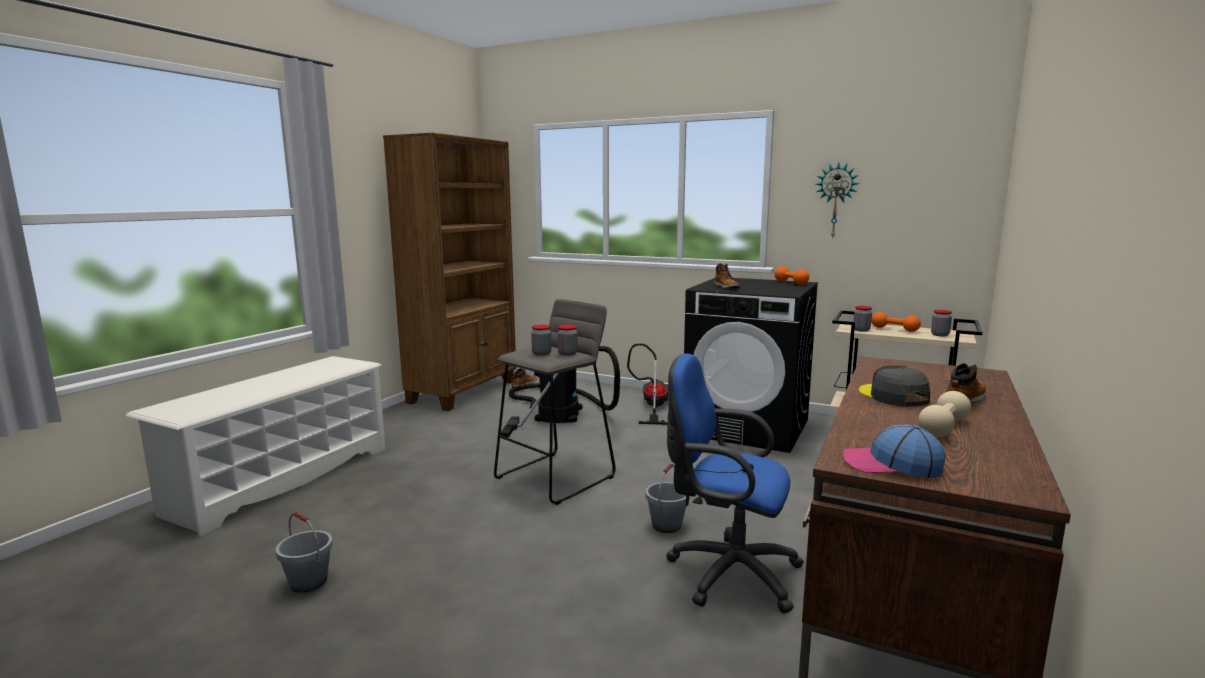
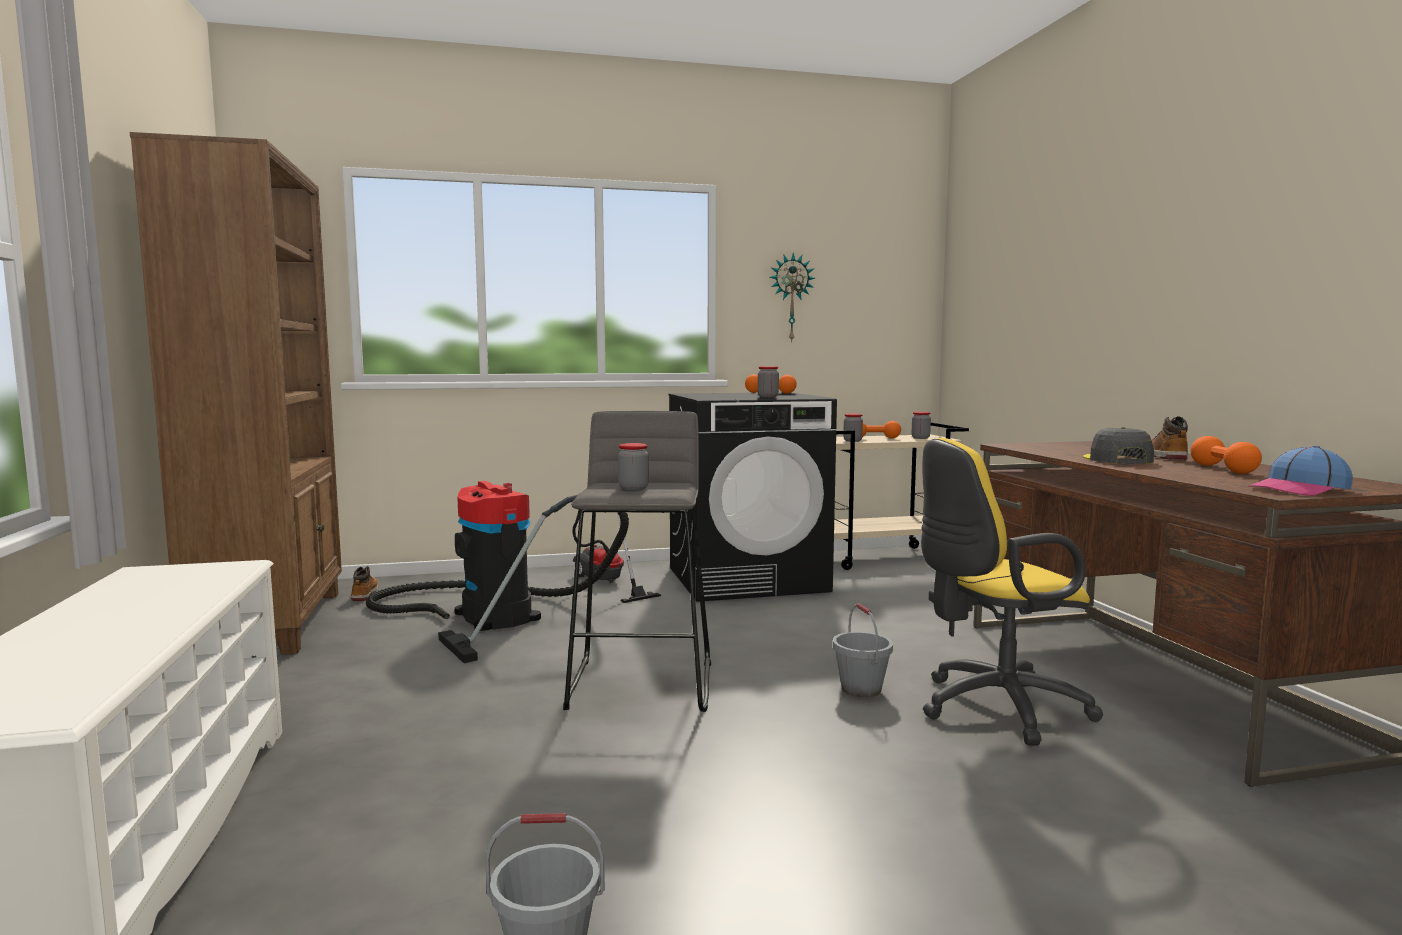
camera: 40 degrees left, 5 degrees down
jar [558,325,578,356] -> jar moved to [758,366,779,397]
blue office chair [666,354,804,614] -> yellow office chair [921,438,1103,745]
boot [714,263,740,289] -> none
grey cap [859,365,930,407] -> grey cap turned 60 degrees clockwise [1083,427,1154,464]
beige dumbbell [918,391,971,437] -> orange dumbbell [1191,436,1262,474]

